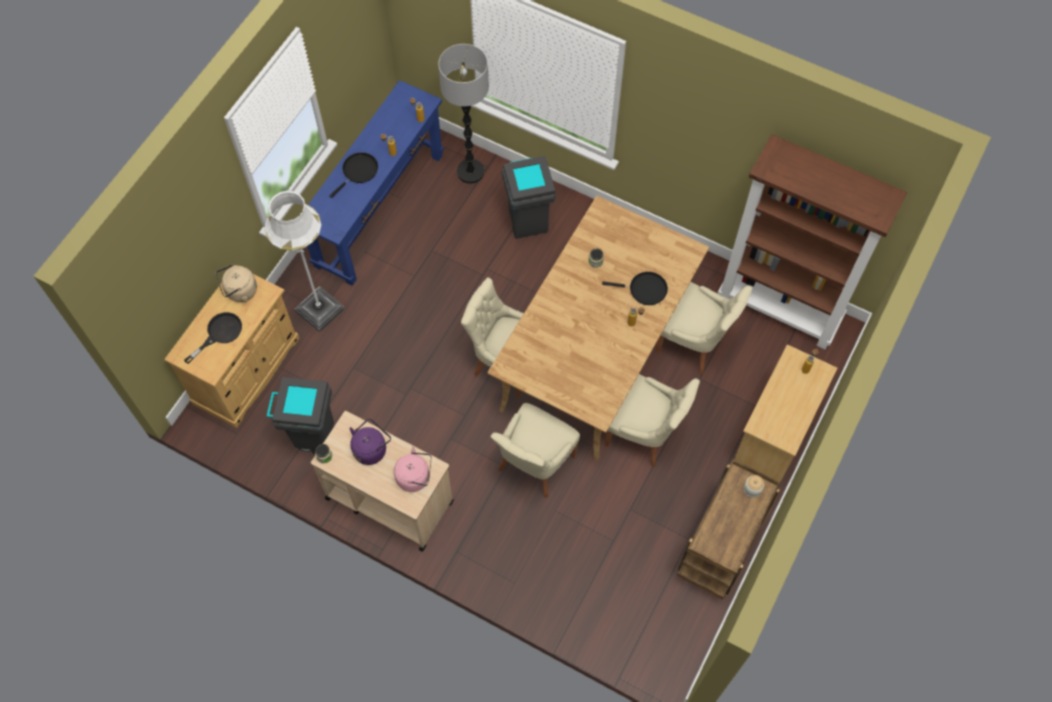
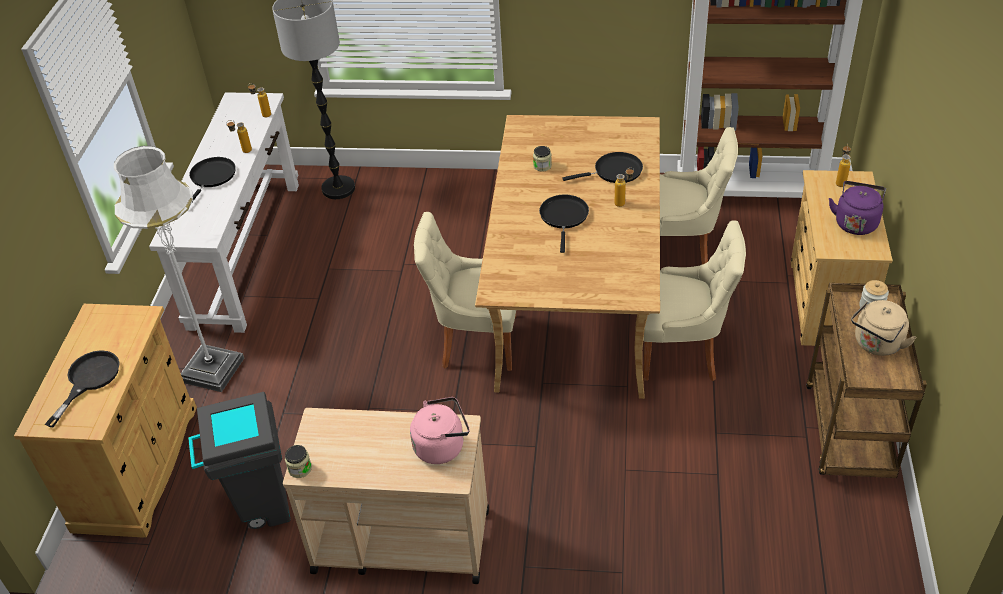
camera: 20 degrees left, 20 degrees down
beige kettle [215,264,257,303] -> beige kettle moved to [851,300,917,356]
blue console table [307,80,444,286] -> white console table [149,92,299,333]
purple kettle [349,419,391,465] -> purple kettle moved to [829,181,886,235]
beige chair [490,403,580,498] -> none
grey trash can [502,156,556,239] -> none
none -> black frying pan [539,194,589,253]

